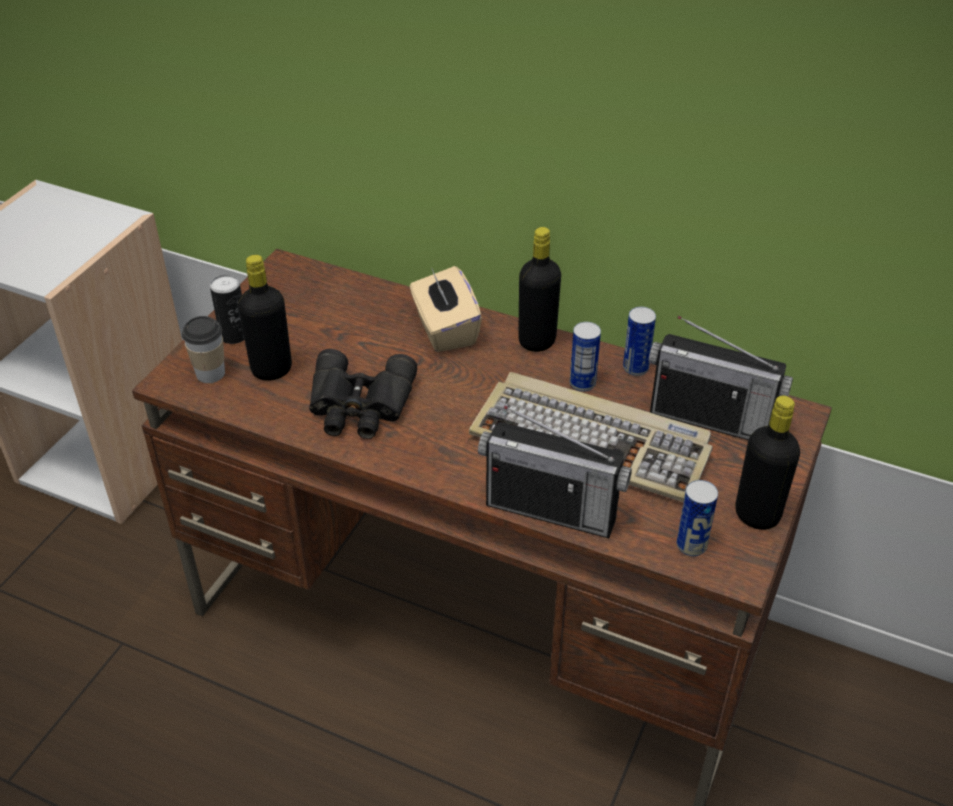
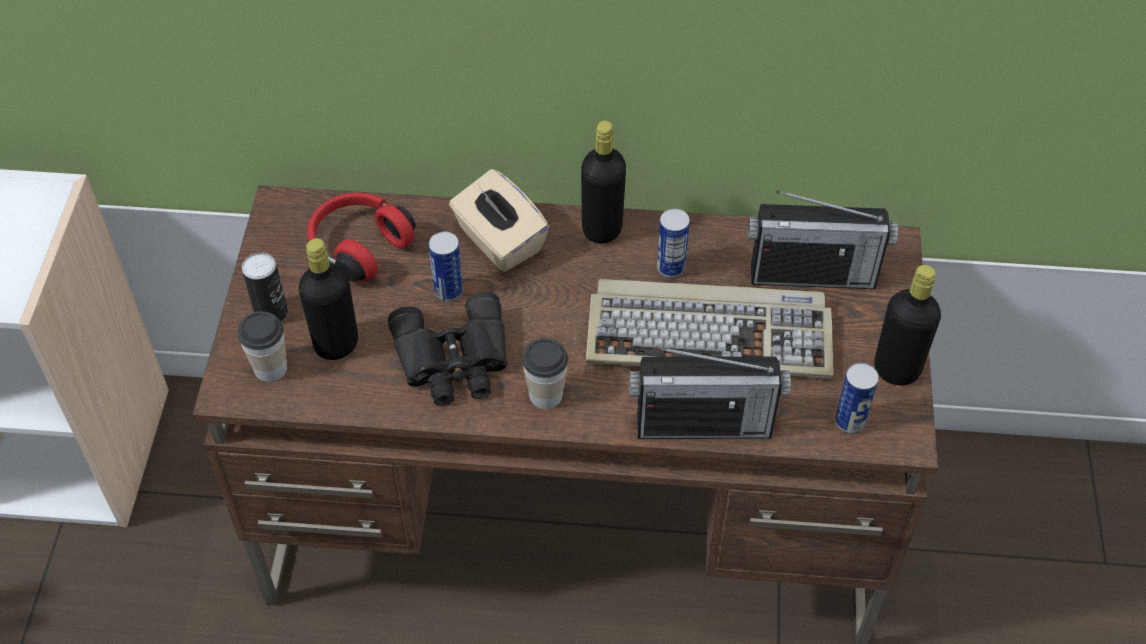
camera: 20 degrees left, 10 degrees up
can [623,307,656,376] -> can moved to [429,231,463,302]
none -> red headphones [307,193,416,282]
none -> cup [522,338,568,409]

